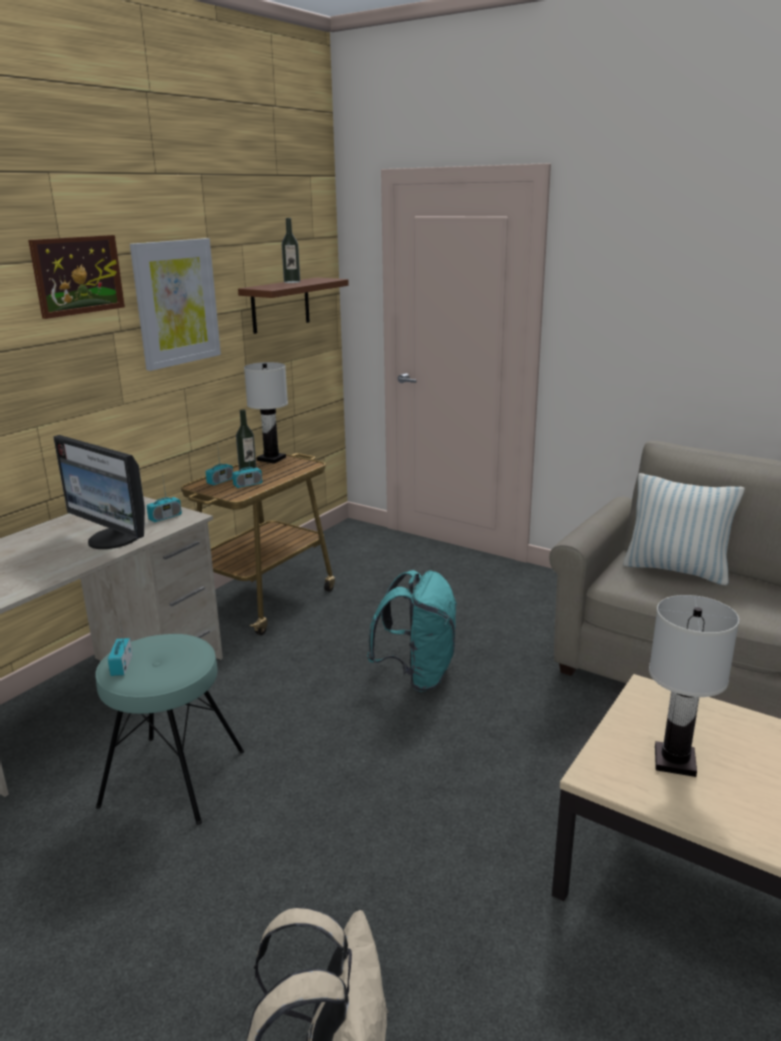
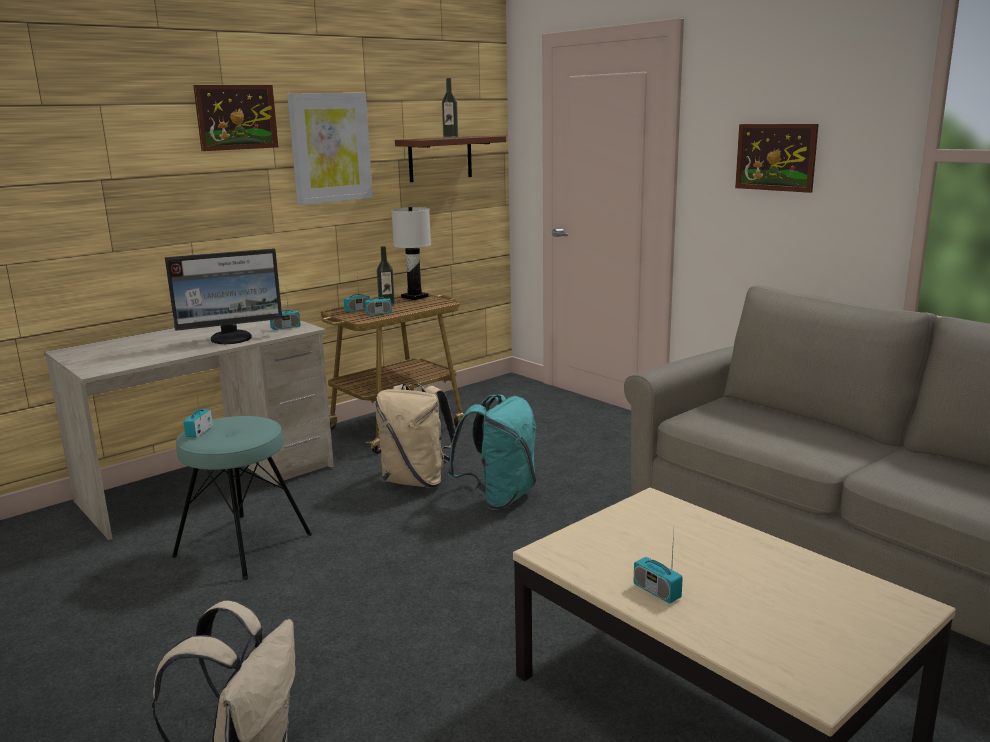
camera: 15 degrees right, 5 degrees down
monitor [53,435,145,549] -> monitor turned 75 degrees counterclockwise [165,248,283,344]
pillow [623,473,744,586] -> none
white table lamp [649,595,739,777] -> none
none -> beige backpack [375,383,458,487]
none -> radio [633,531,683,604]
none -> picture [735,124,819,193]

